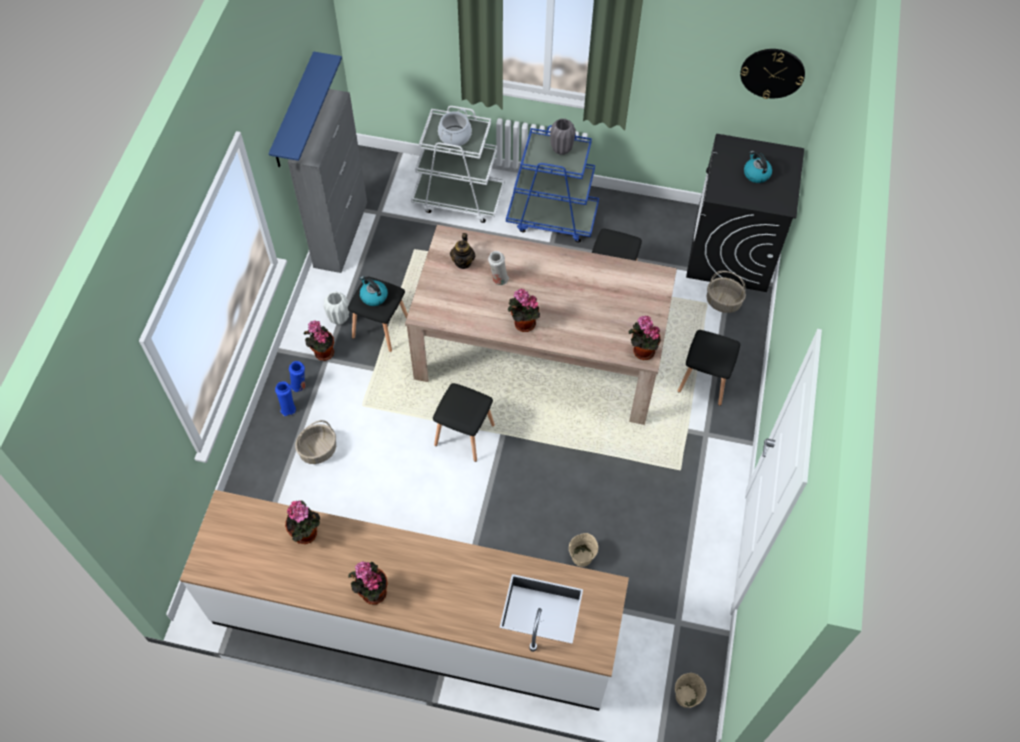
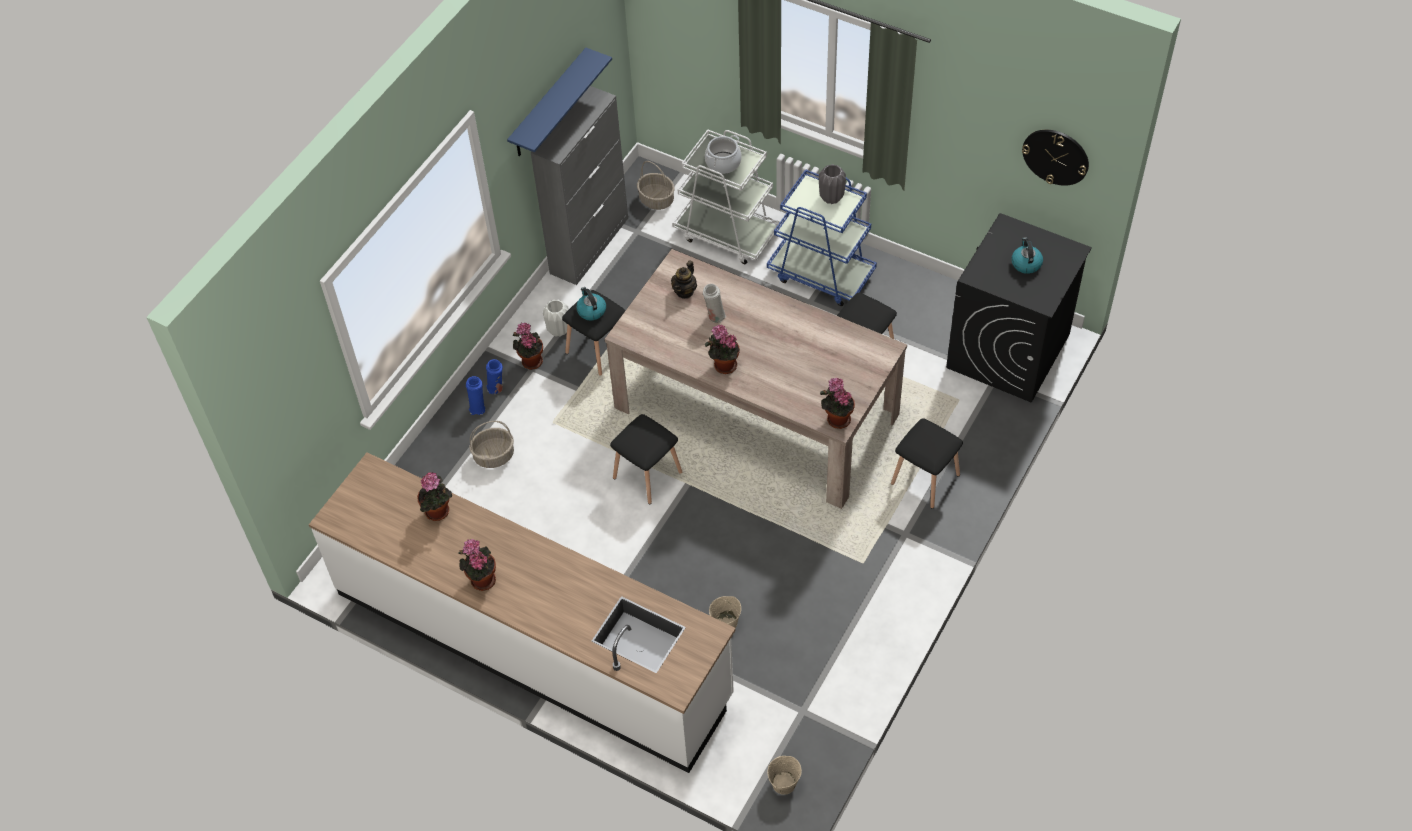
camera: 20 degrees right, 5 degrees down
basket [706,271,746,313] -> basket moved to [637,161,675,210]

